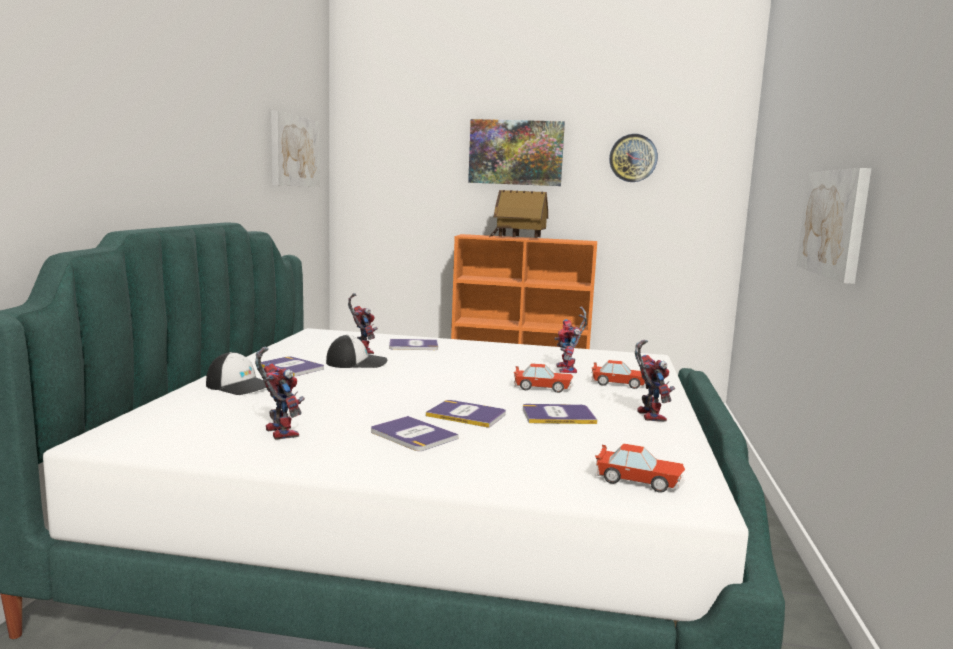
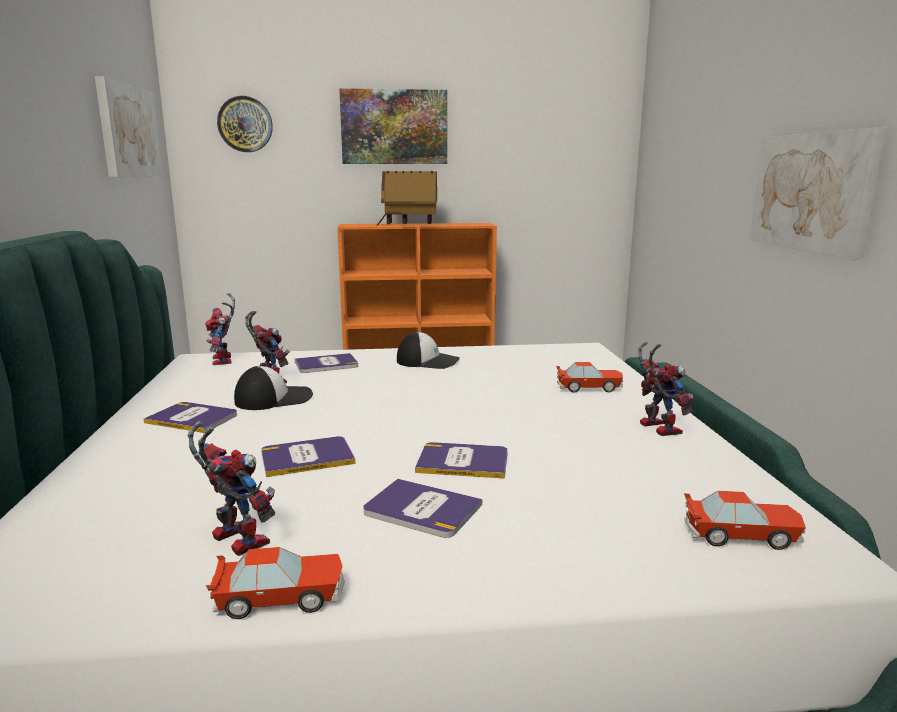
camera: 15 degrees left, 5 degrees up
cap [206,352,266,395] -> cap moved to [397,332,460,369]
toy car [514,363,573,393] -> toy car moved to [206,547,345,619]
book [523,404,597,424] -> book moved to [261,436,356,477]
toy robot [554,306,587,373] -> toy robot moved to [205,293,235,365]
wall clock [609,134,658,182] -> wall clock moved to [217,96,273,152]

